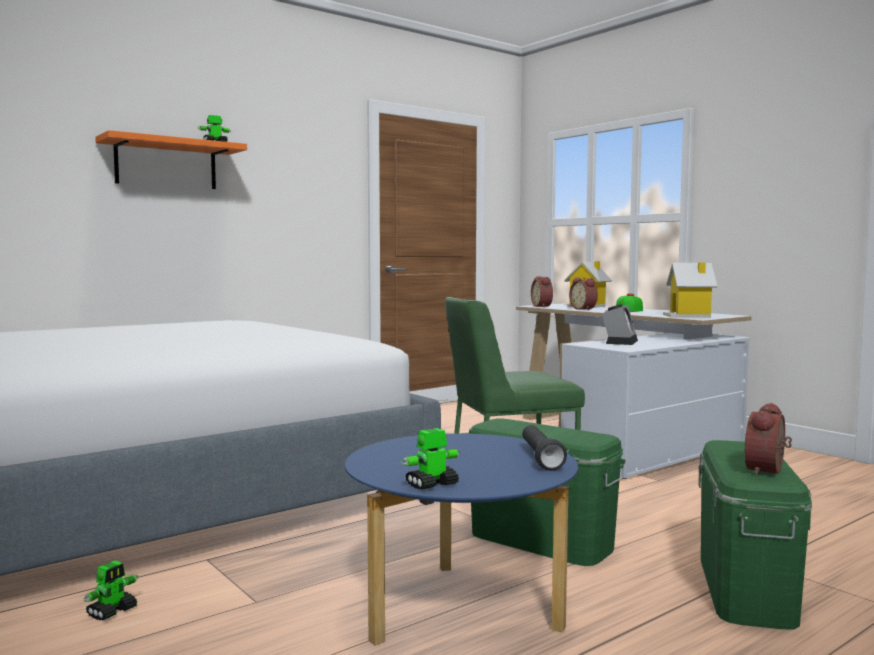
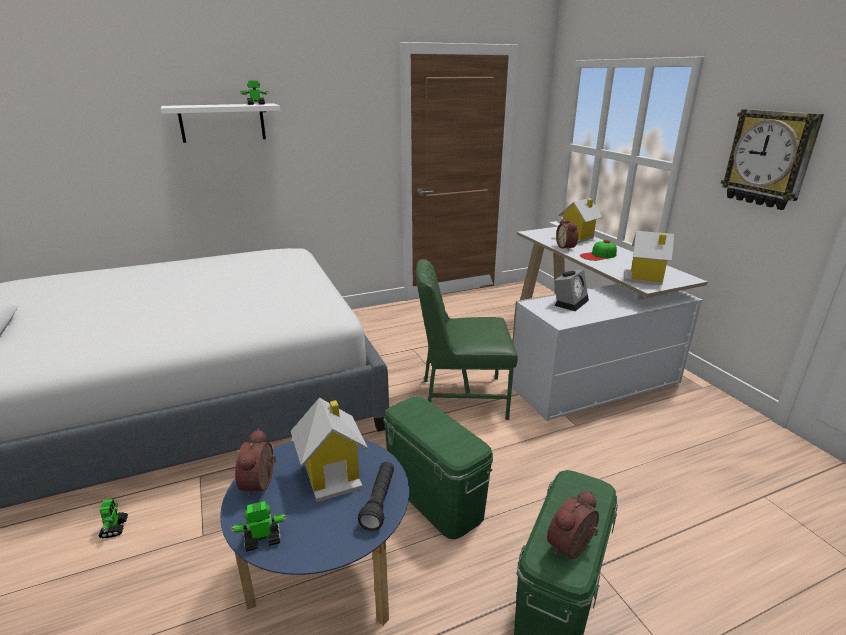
camera: 15 degrees right, 20 degrees up
toy robot [83,561,138,620] -> toy robot turned 60 degrees counterclockwise [99,499,128,538]
orange shelf [95,130,247,189] -> white shelf [160,103,280,143]
alarm clock [531,276,553,307] -> alarm clock moved to [235,429,276,498]
none -> toy house [291,398,368,502]
none -> wall clock [721,109,824,210]

